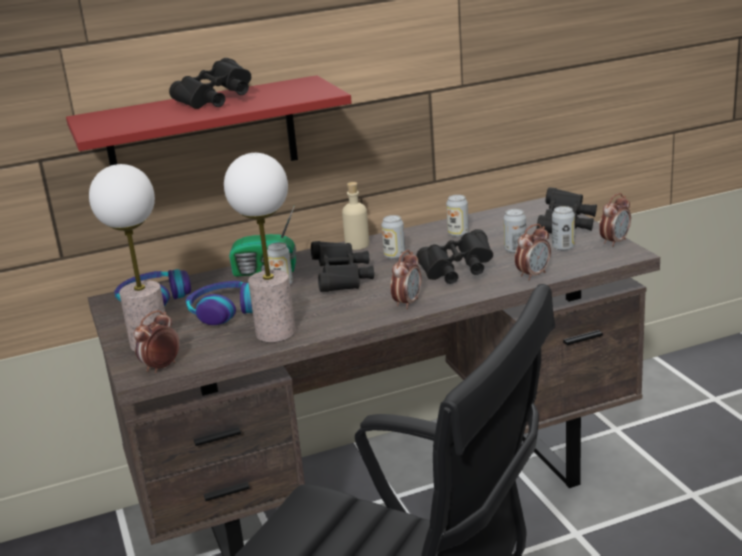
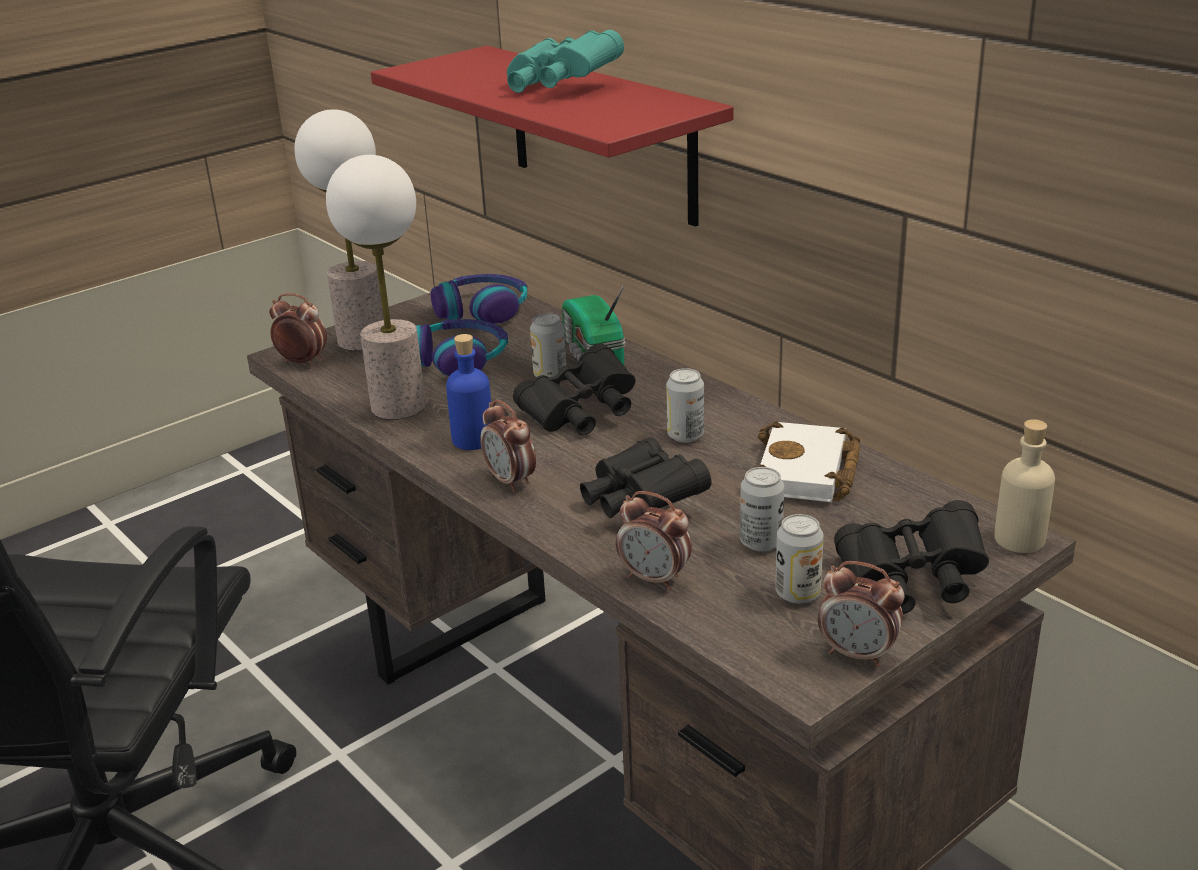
camera: 70 degrees right, 5 degrees up
black binoculars [169,58,251,109] -> turquoise binoculars [507,30,624,93]
beige bottle [342,182,369,250] -> beige bottle moved to [994,419,1055,553]
alarm clock [391,250,422,309] -> alarm clock turned 45 degrees clockwise [480,400,536,492]
can [446,195,469,237] -> white book [744,421,860,502]
none -> blue bottle [446,334,492,450]

